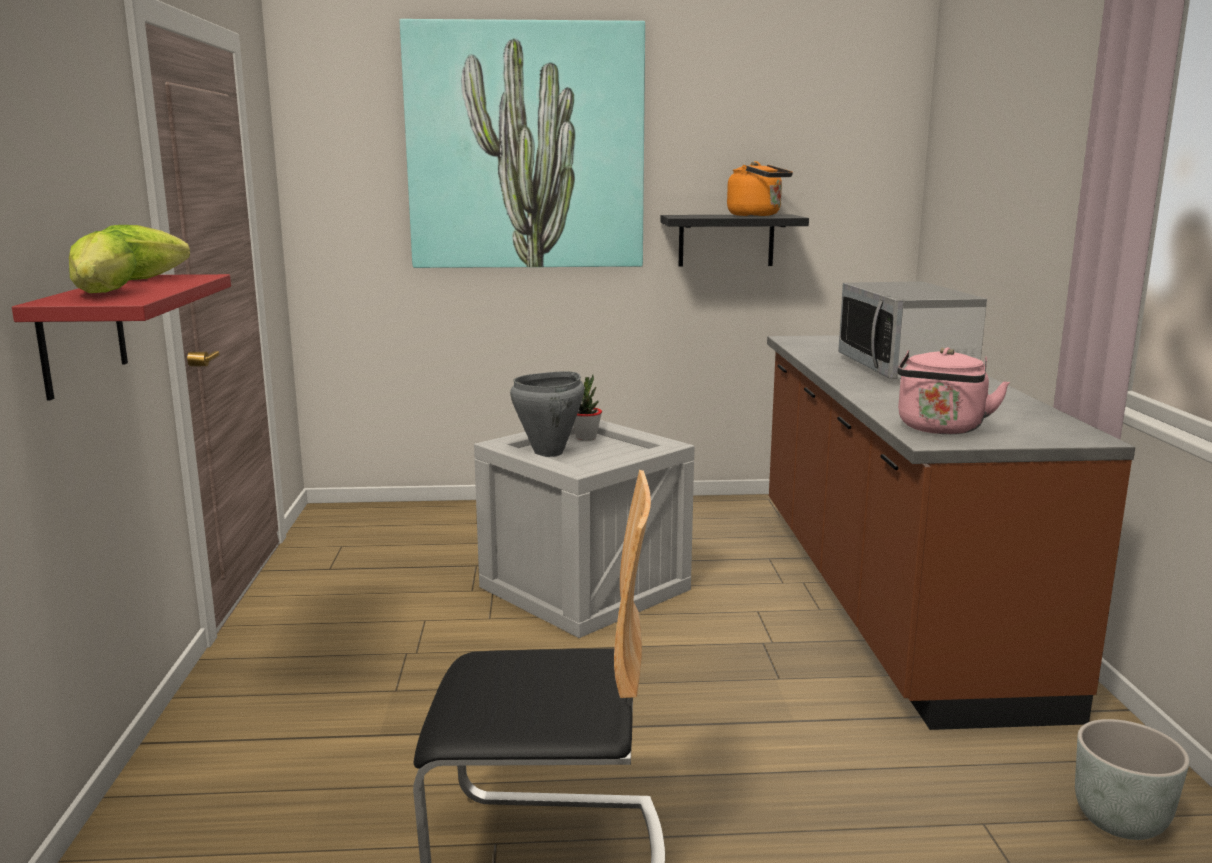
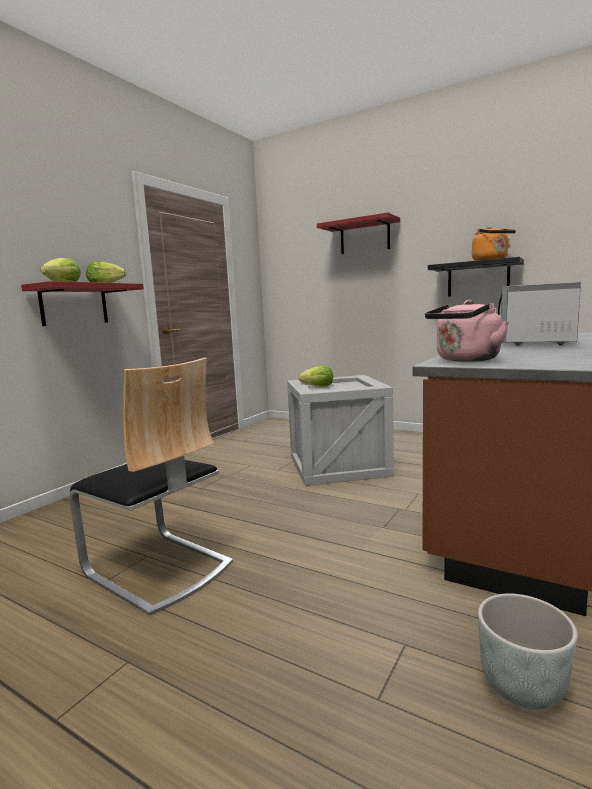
camera: 35 degrees right, 5 degrees down
picture [400,19,645,268] -> red shelf [317,212,400,254]
grey cooking pot [510,371,584,457] -> lettuce [298,366,333,387]
potted plant [573,375,602,440] -> none

